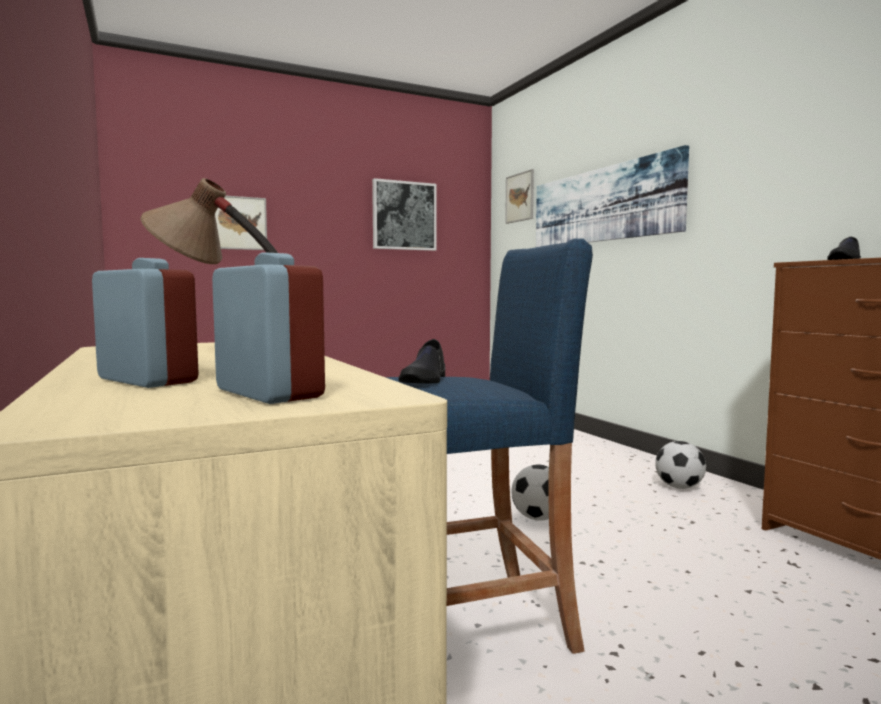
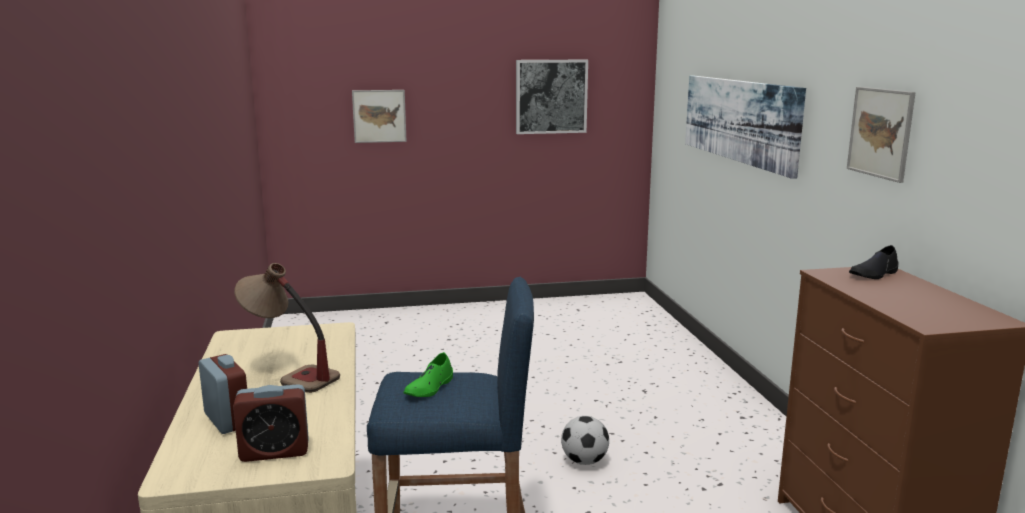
camera: 15 degrees right, 10 degrees up
alarm clock [212,252,325,404] -> alarm clock turned 105 degrees clockwise [233,384,309,462]
black shoe [398,339,445,384] -> green shoe [403,352,453,397]
picture [505,169,534,224] -> picture moved to [847,87,916,183]
football [655,441,706,489] -> none

